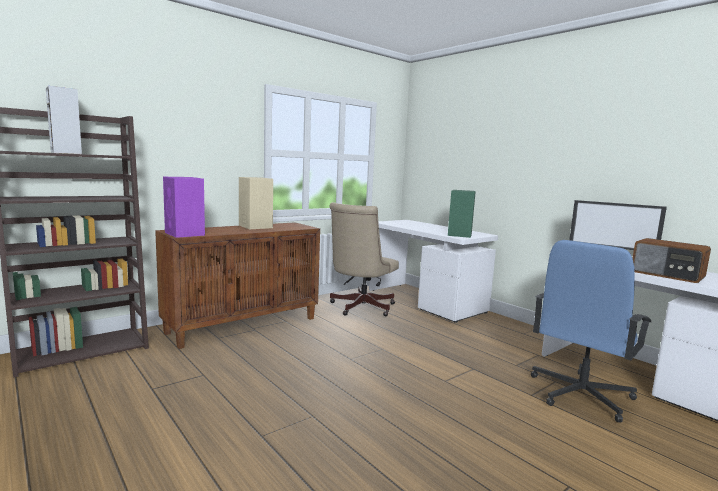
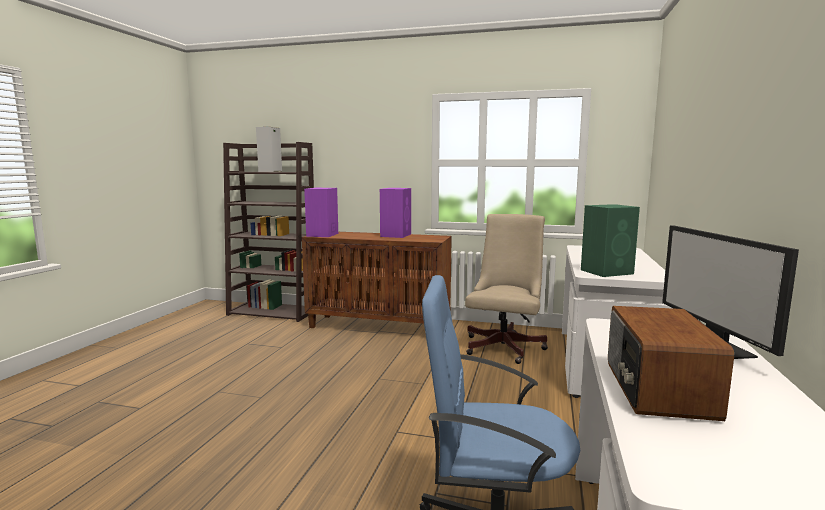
camera: 55 degrees right, 0 degrees up
beige speaker [239,177,273,229] -> purple speaker [380,188,411,238]
beige office chair [330,202,399,316] -> beige office chair turned 120 degrees clockwise [465,214,548,364]

